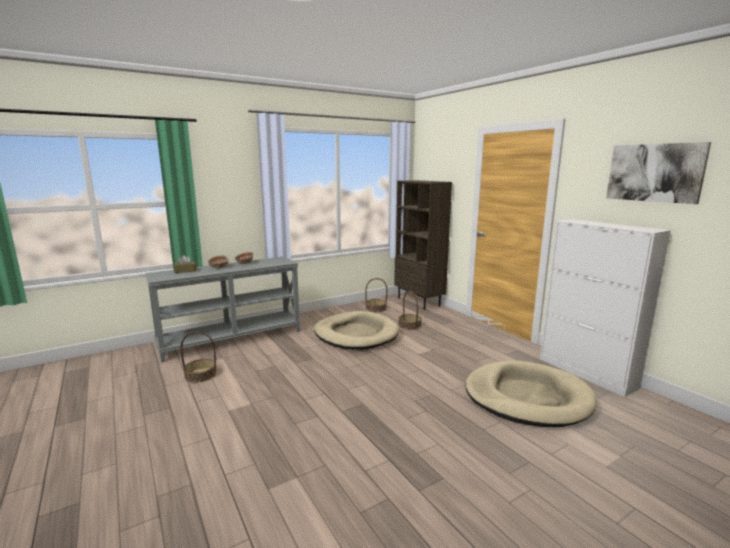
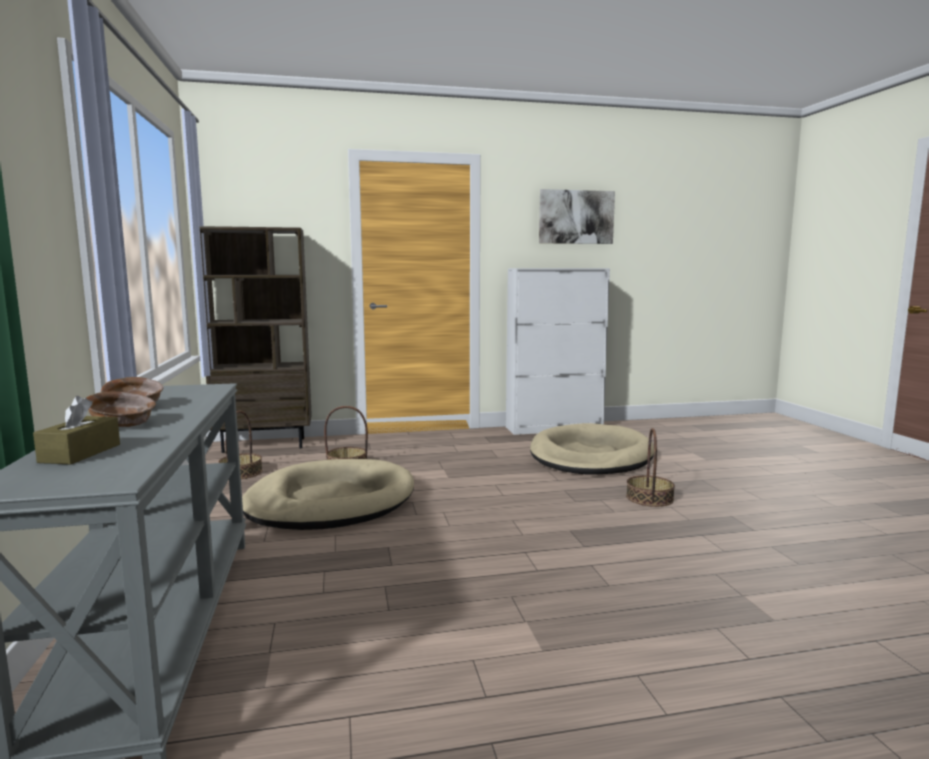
camera: 70 degrees left, 5 degrees down
basket [180,332,217,383] -> basket moved to [626,428,675,507]

